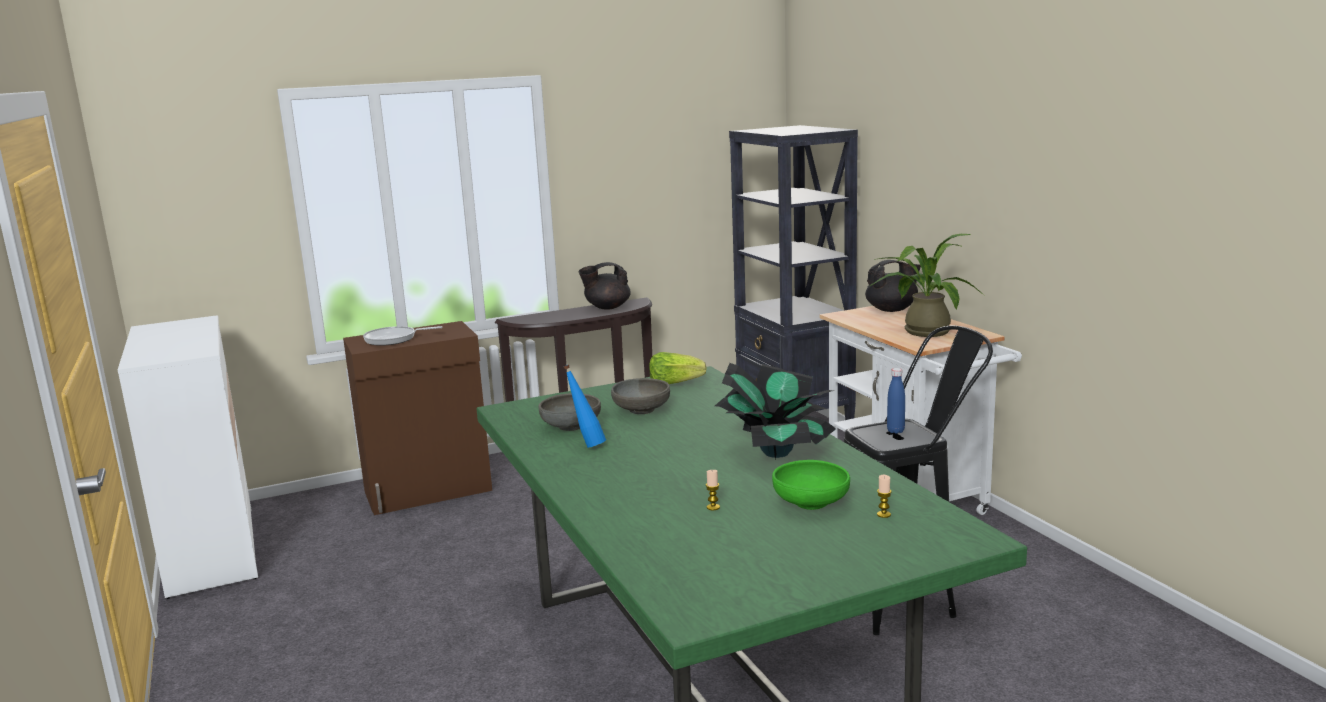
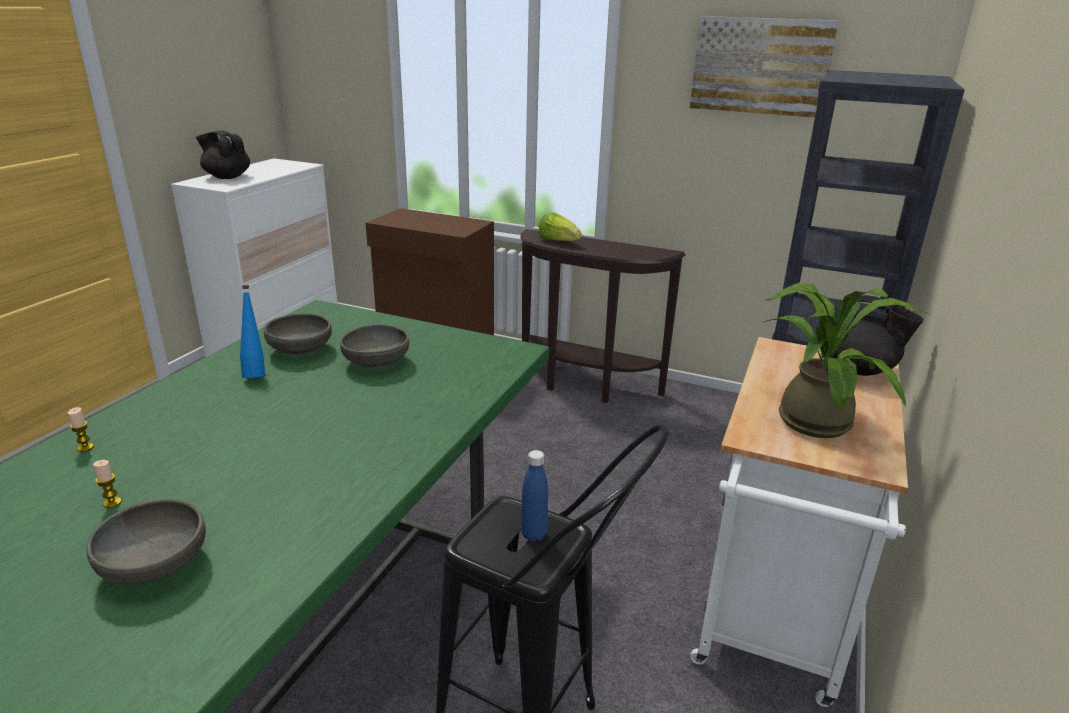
camera: 45 degrees right, 10 degrees up
frying pan [363,326,442,346] -> none
black teapot [579,262,631,309] -> black teapot moved to [196,130,250,179]
lettuce [649,352,707,384] -> lettuce moved to [539,212,581,241]
potted plant [715,363,836,459] -> none
green bowl [772,460,850,510] -> grey bowl [86,499,205,584]
candle [877,475,892,518] -> candle moved to [68,407,94,452]
none -> picture [690,16,839,118]

